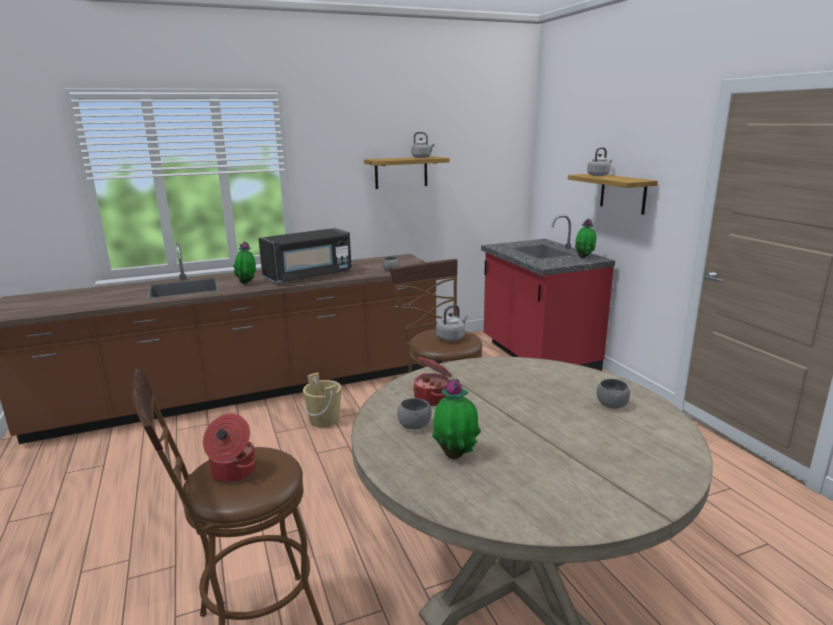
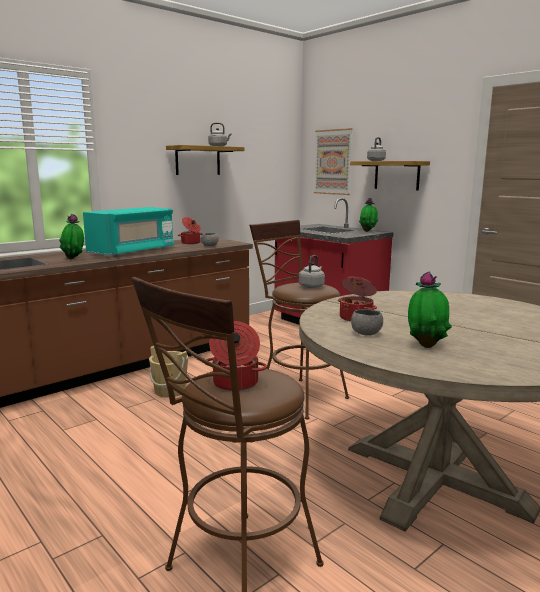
camera: 20 degrees left, 5 degrees down
black microwave [258,228,352,283] -> turquoise microwave [83,207,174,257]
grey bowl [596,379,630,409] -> none
none -> cooking pot [178,217,203,244]
none -> picture [314,128,353,195]

